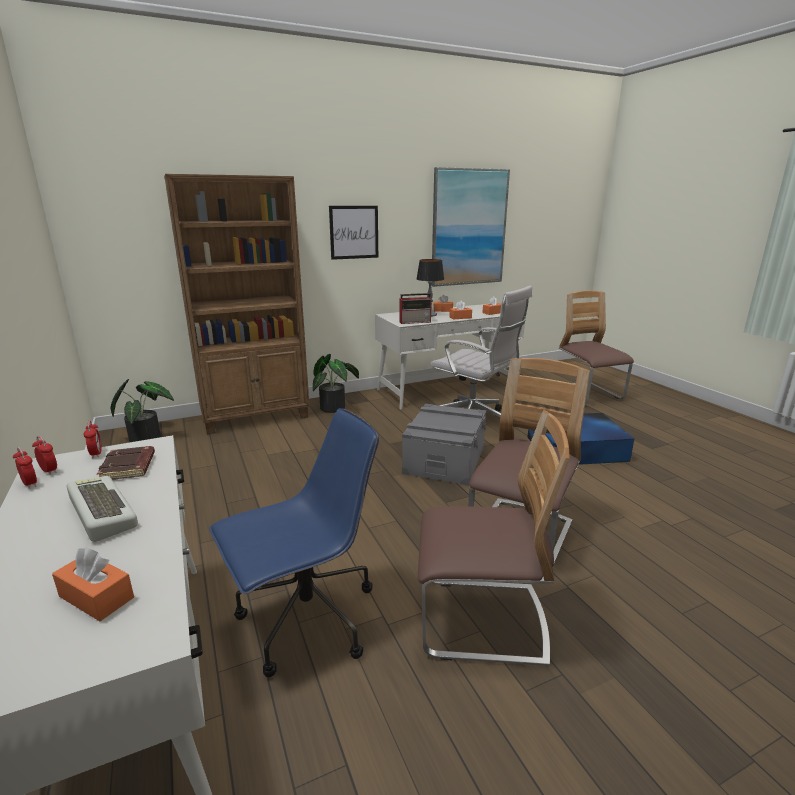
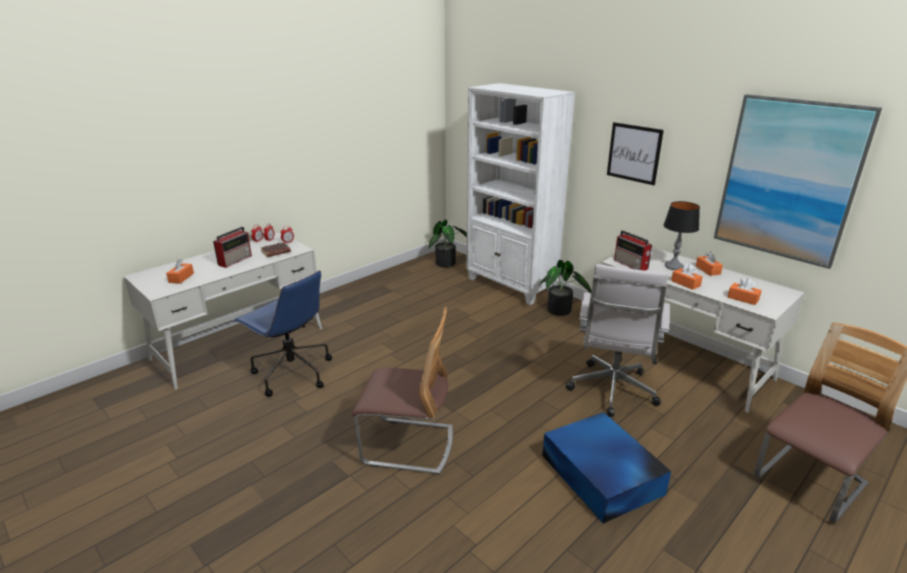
camera: 70 degrees right, 5 degrees up
keyboard [66,476,138,542] -> radio [213,227,252,268]
brown bookcase [164,174,310,435] -> white bookcase [466,83,575,305]
grey storage box [402,404,486,486] -> none
chair [418,410,570,666] -> none

